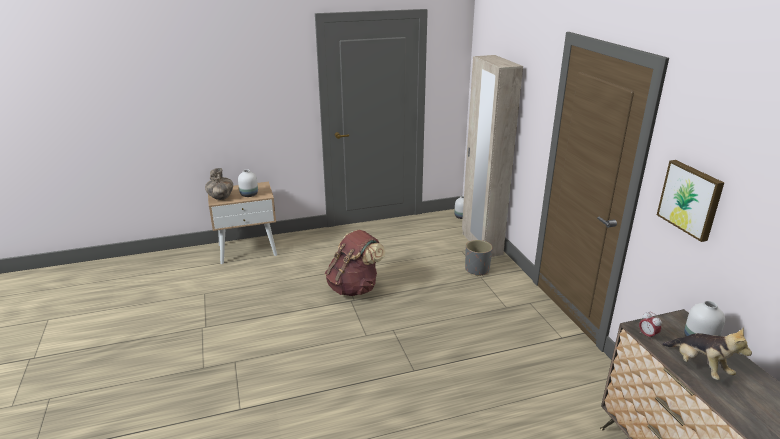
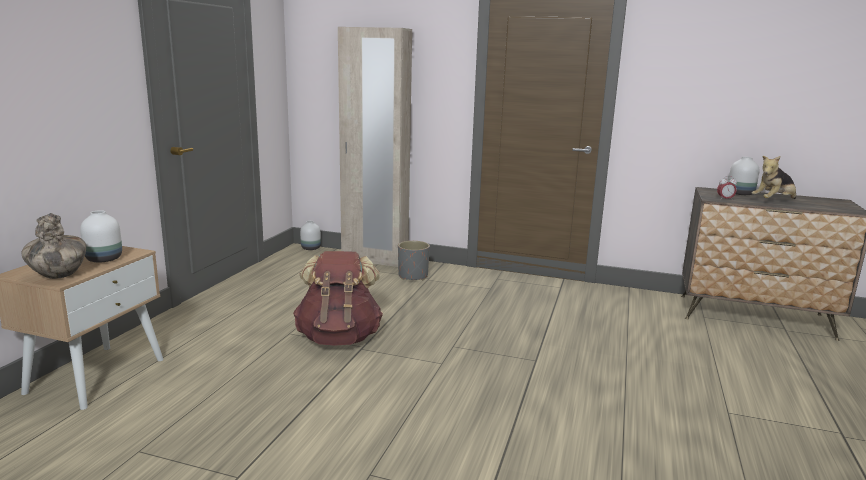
camera: 55 degrees left, 10 degrees down
picture [657,160,724,242] -> none
plush toy [662,327,752,380] -> plush toy turned 150 degrees clockwise [752,156,796,199]

